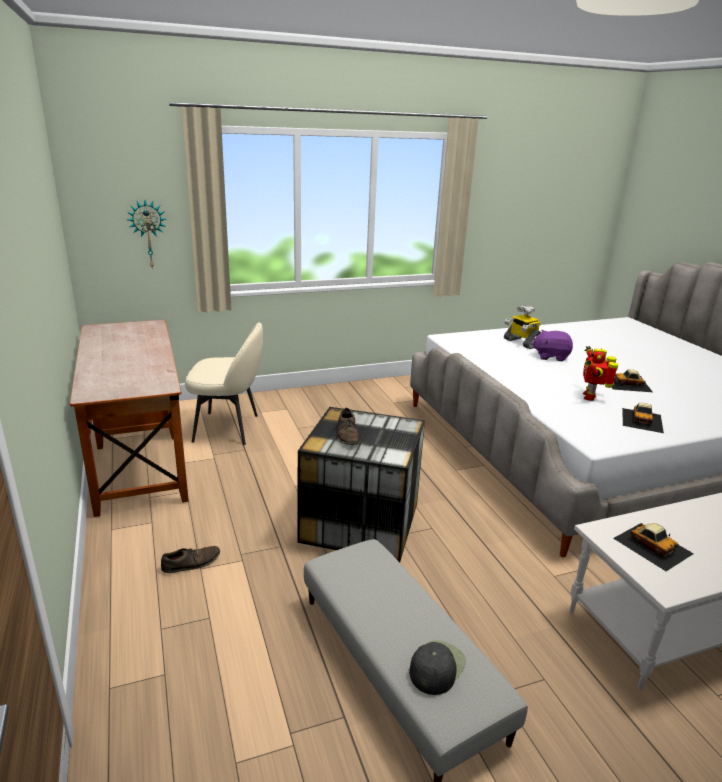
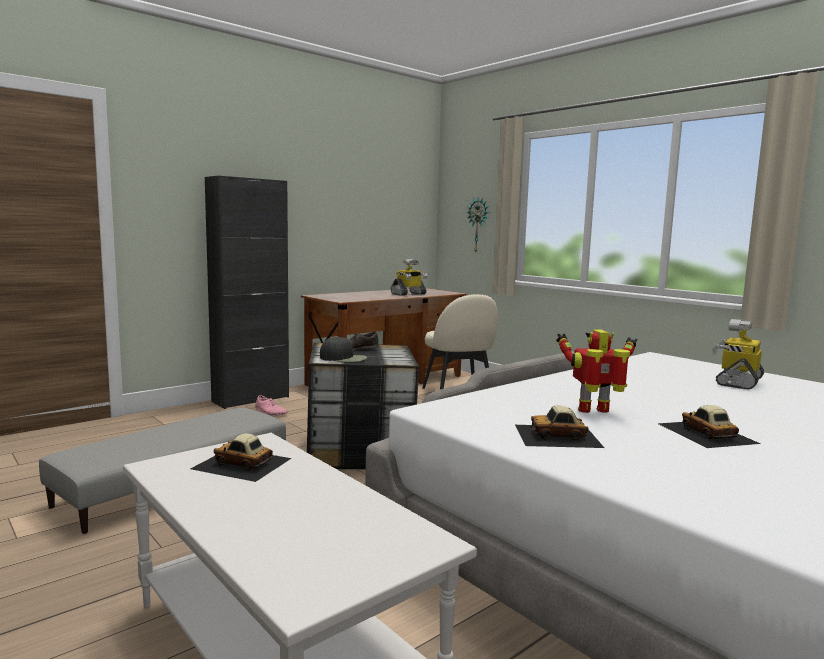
camera: 70 degrees right, 15 degrees down
brown shoe [161,546,220,573] -> pink shoe [255,395,288,416]
black cap [409,640,466,695] -> black cap moved to [320,337,367,362]
purple plush toy [531,330,573,361] -> none
toy car [613,523,694,571] -> toy car turned 75 degrees clockwise [191,433,292,482]
none -> black cabinet [205,175,289,409]
none -> toy robot [391,259,428,296]

